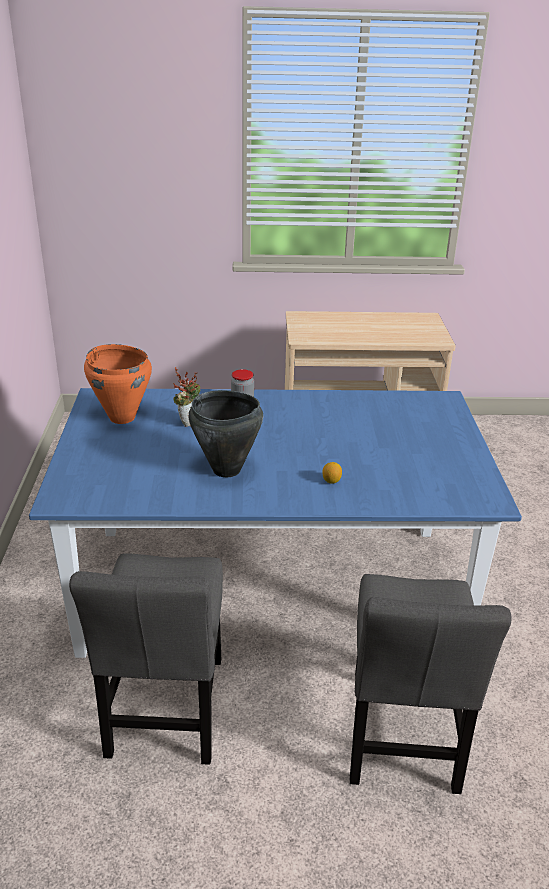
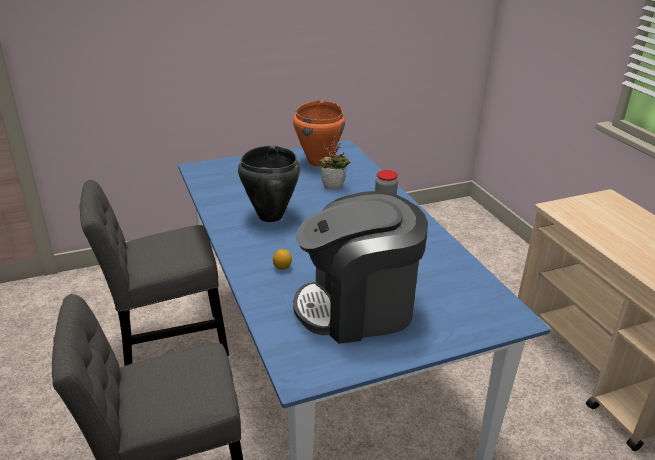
camera: 70 degrees right, 0 degrees up
none -> coffee machine [293,191,428,344]

